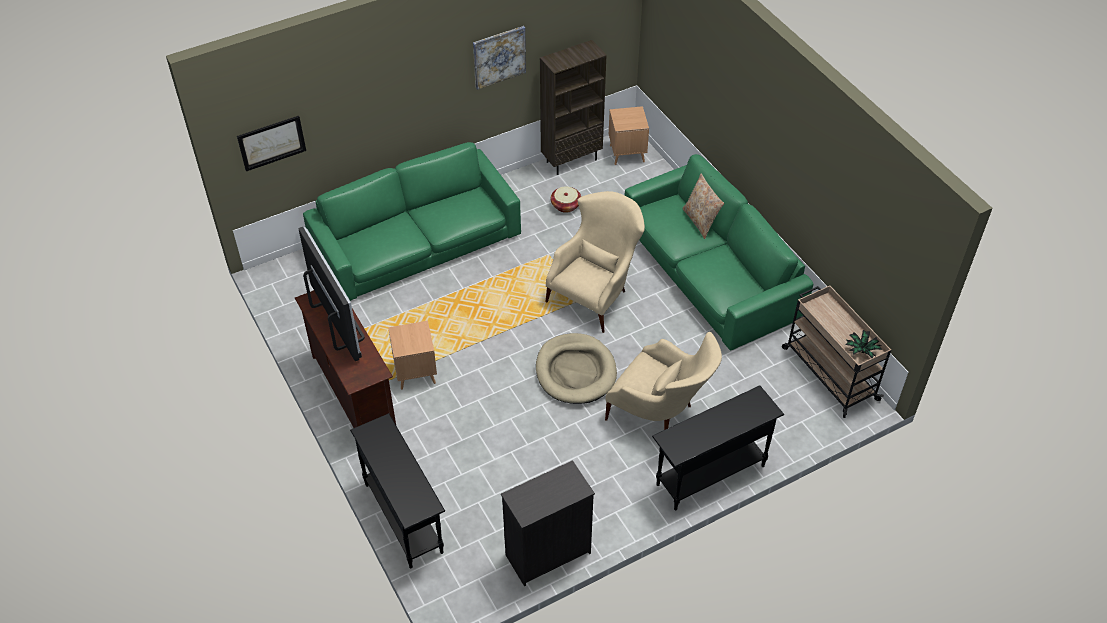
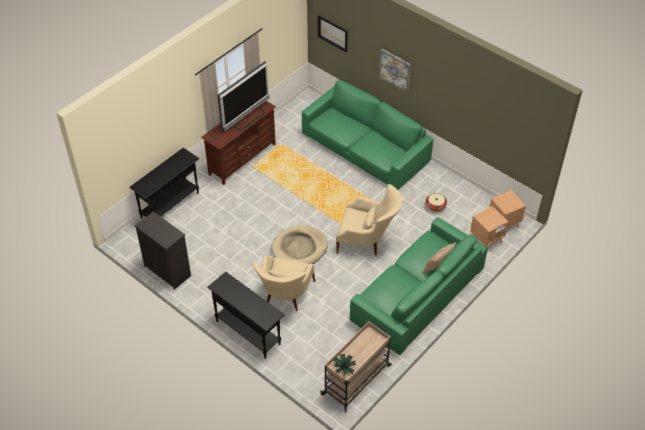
camera: 70 degrees right, 0 degrees up
brown side table [388,321,437,390] -> brown side table moved to [470,206,508,247]
picture [473,26,526,90] -> picture moved to [379,49,411,93]
brown bookcase [540,40,606,175] -> none

